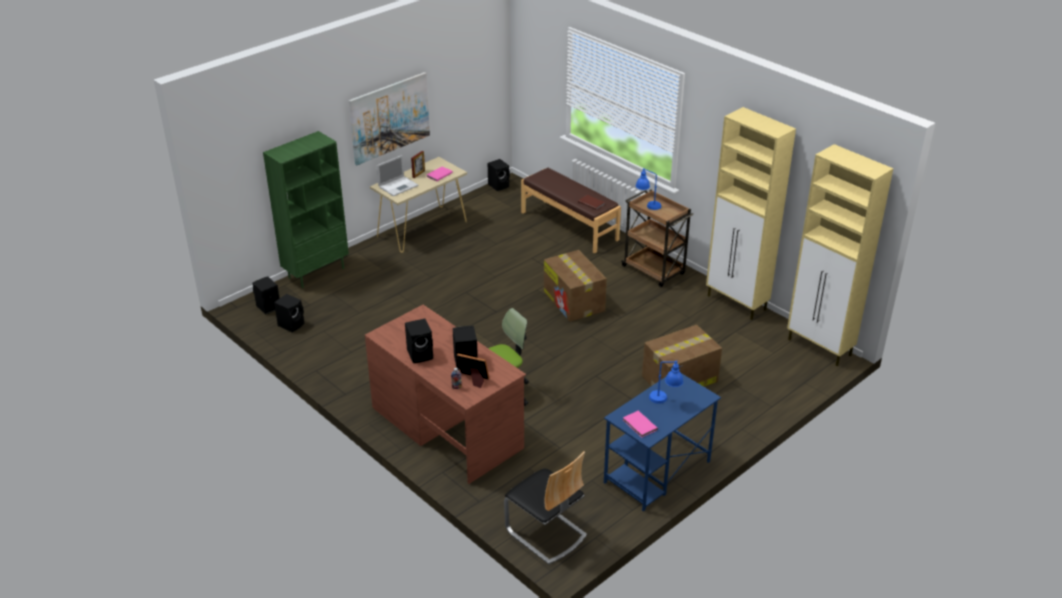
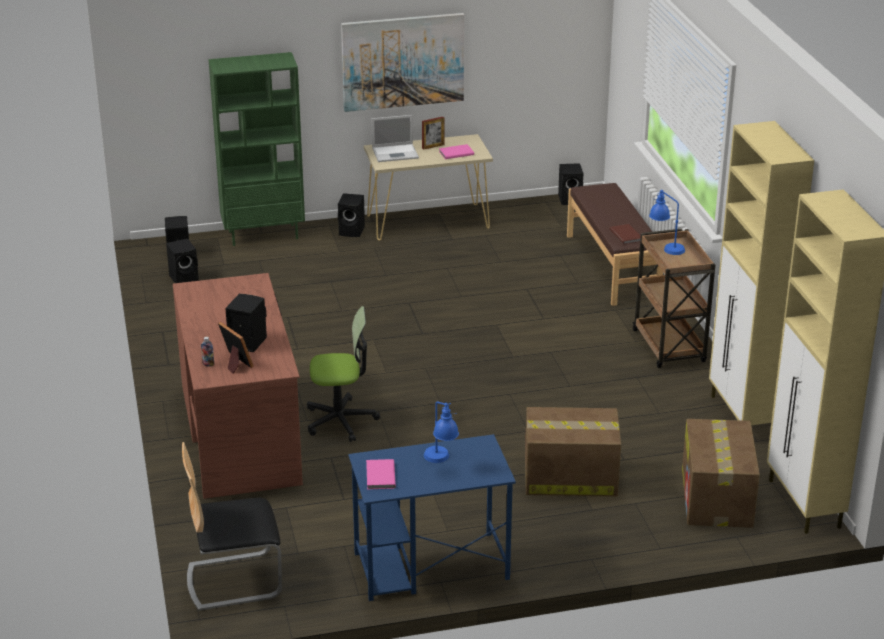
camera: 30 degrees right, 5 degrees down
black speaker [405,318,433,363] -> black speaker moved to [338,193,365,237]
chair [504,451,587,564] -> chair turned 90 degrees clockwise [182,442,282,611]
cardboard box [544,250,607,322] -> cardboard box moved to [682,419,760,528]

